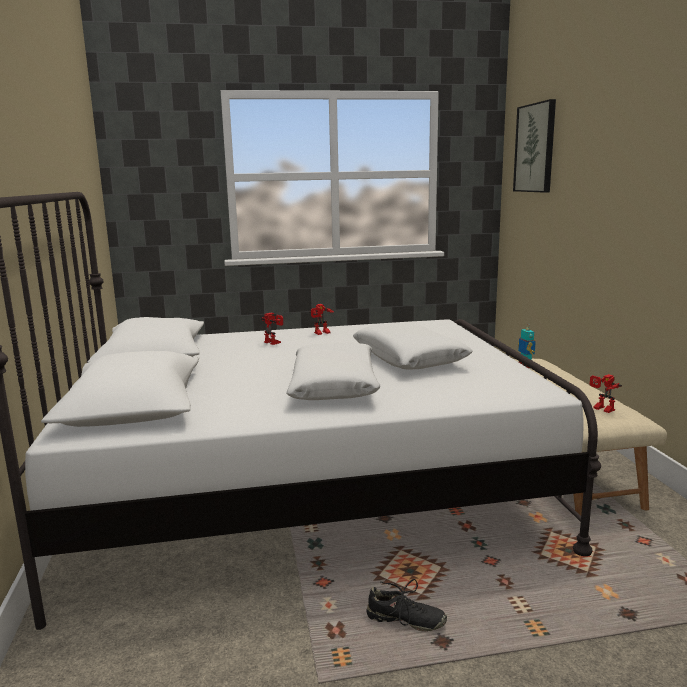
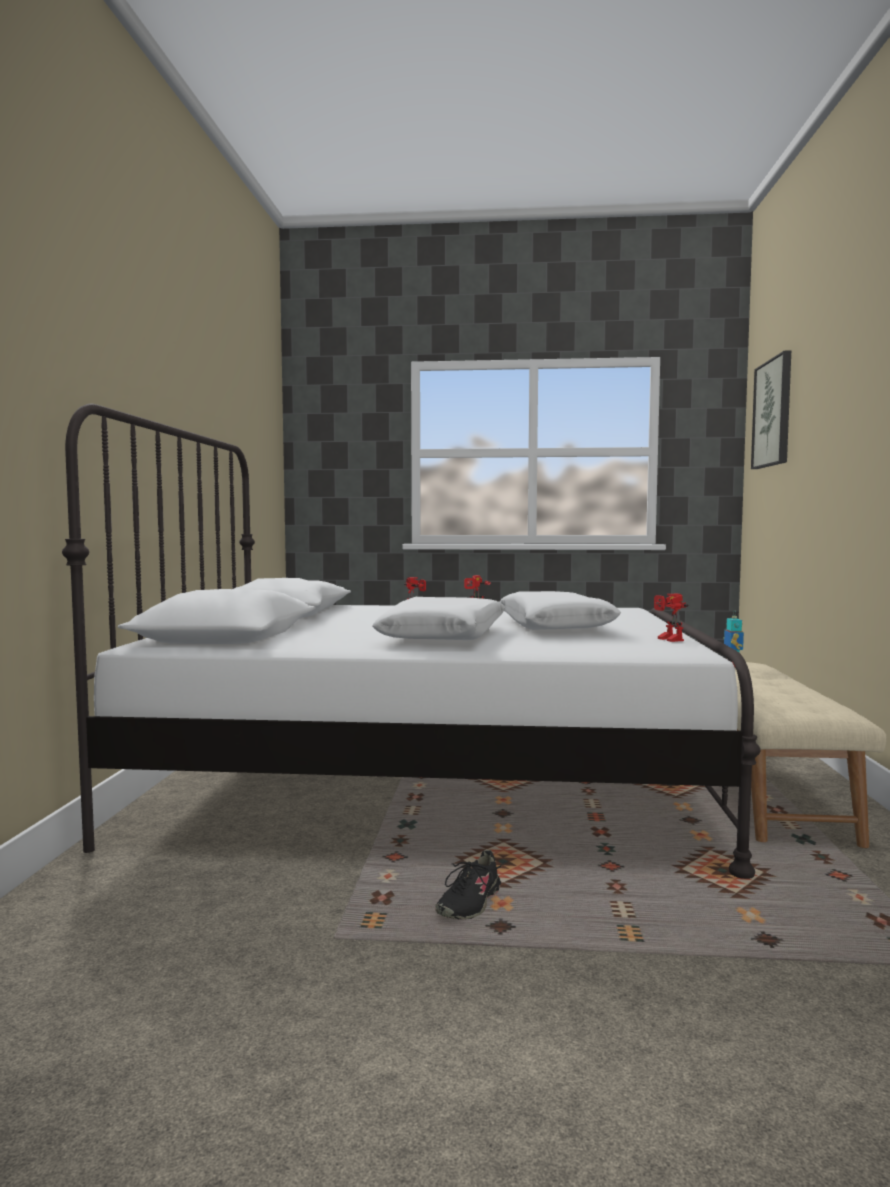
camera: 15 degrees right, 10 degrees down
black shoe [366,579,447,631] -> black shoe turned 90 degrees clockwise [435,849,505,919]
toy robot [590,374,622,413] -> toy robot moved to [654,594,688,642]

